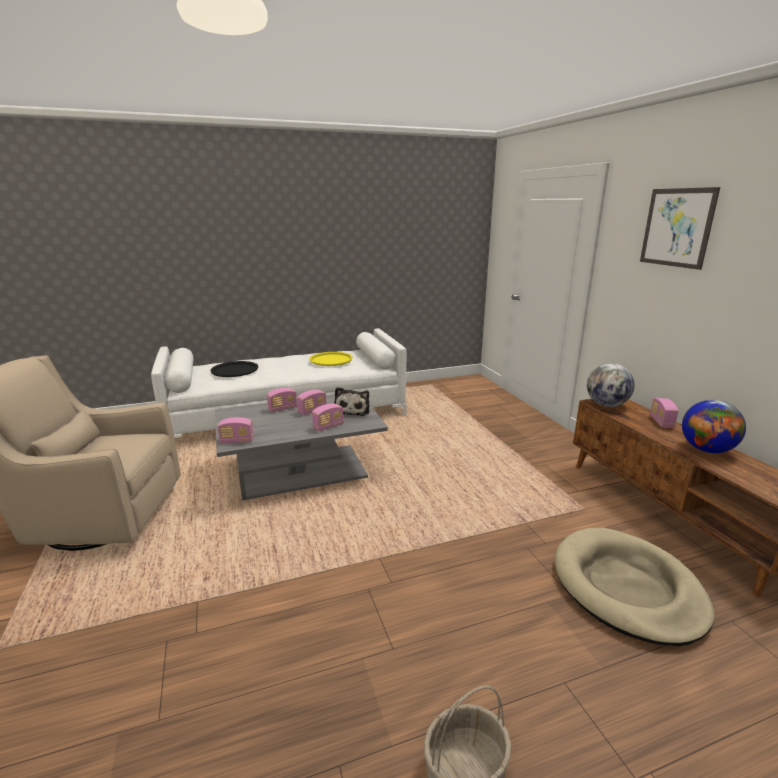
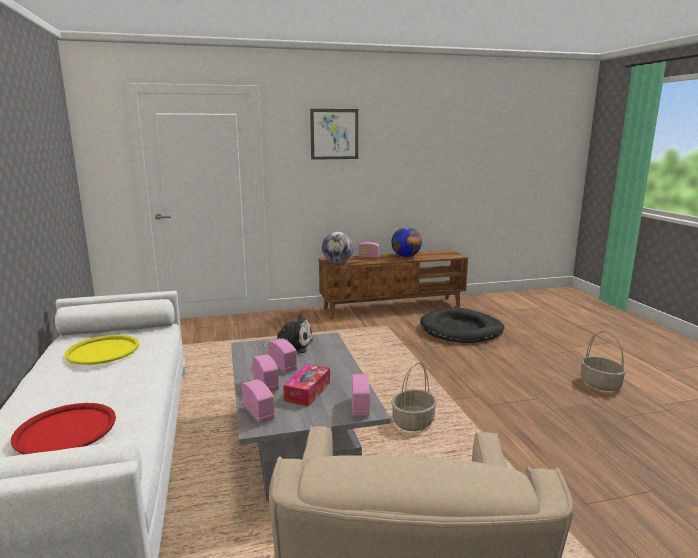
camera: 85 degrees left, 5 degrees down
black tray [210,361,258,377] -> red tray [11,403,116,455]
radio [312,403,344,431] -> radio moved to [242,379,275,424]
beige dog bed [555,528,714,646] -> black dog bed [420,308,504,343]
none -> tissue box [283,364,330,406]
none -> basket [391,362,437,431]

